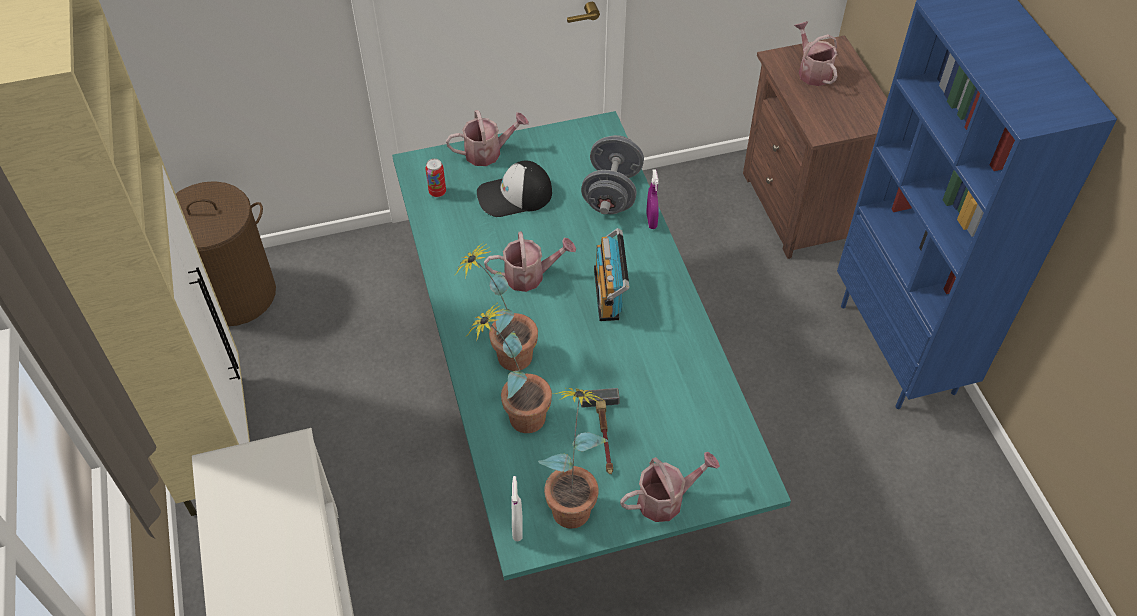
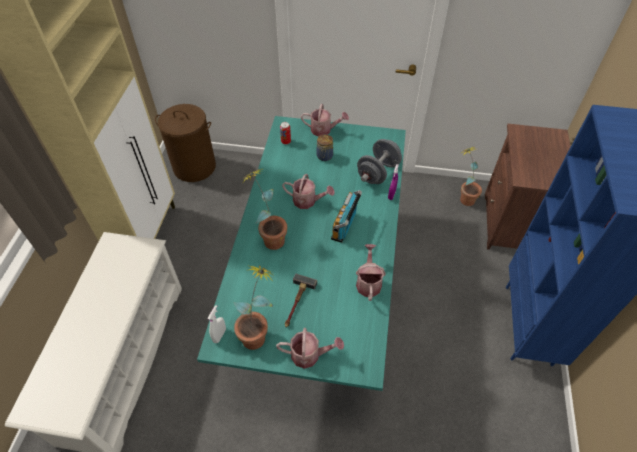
camera: 25 degrees right, 0 degrees up
potted plant [468,304,552,433] -> potted plant moved to [460,146,482,206]
cap [477,161,552,217] -> jar [316,134,333,161]
watering can [794,21,837,86] -> watering can moved to [356,244,386,301]

